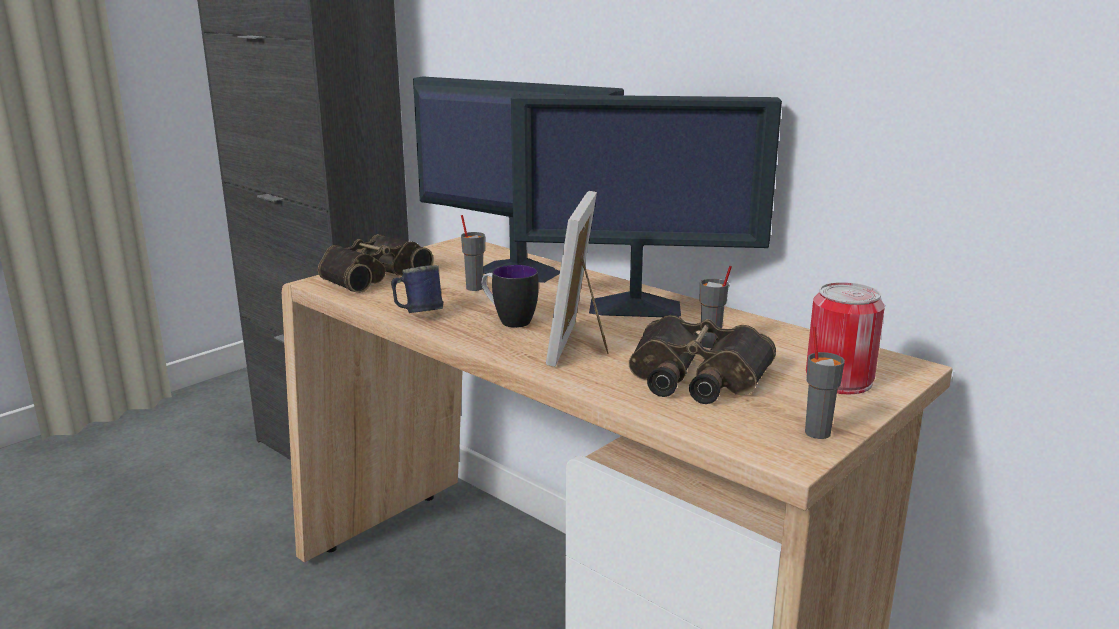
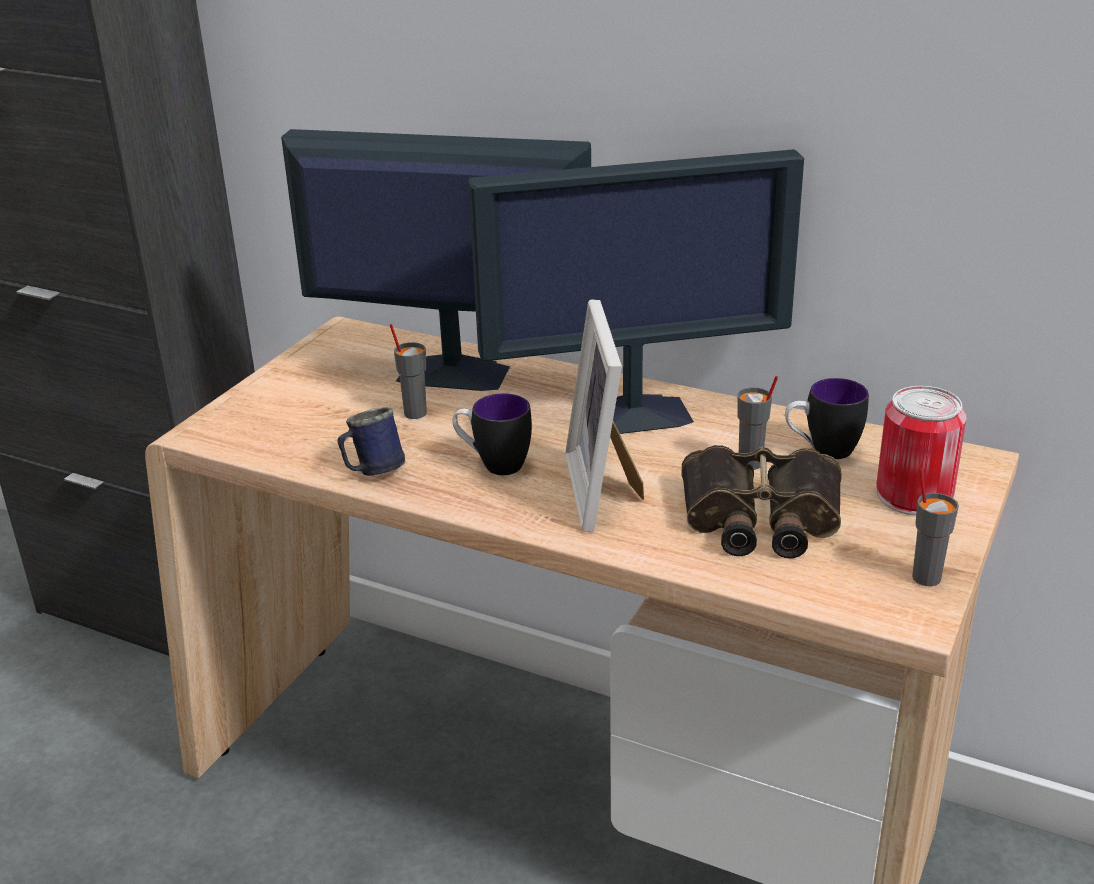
camera: 15 degrees left, 10 degrees up
binoculars [318,234,433,293] -> none
none -> mug [785,378,869,459]

